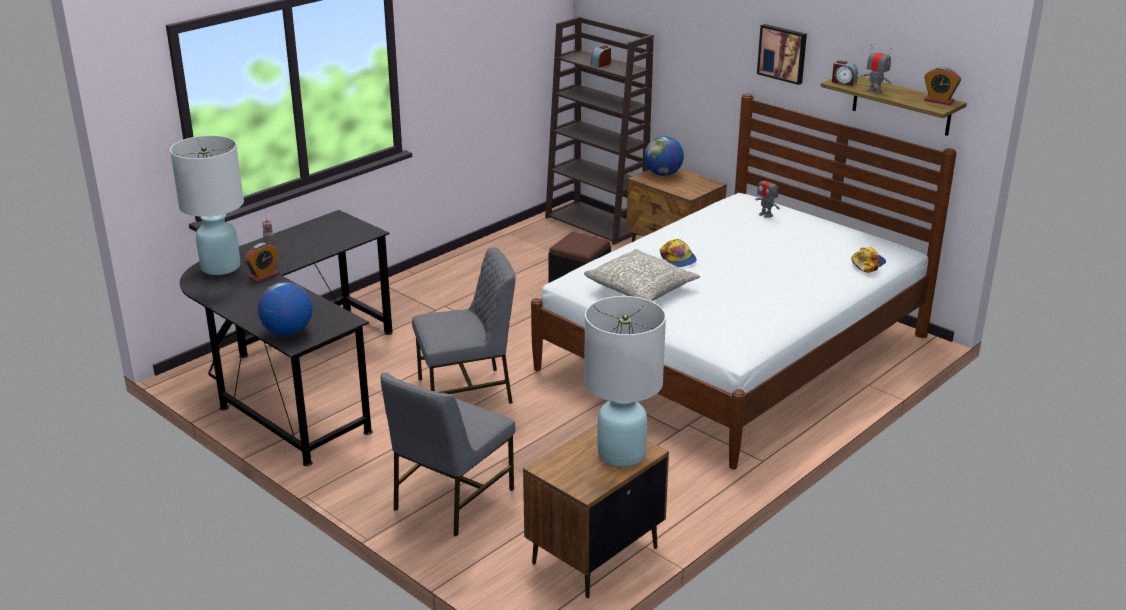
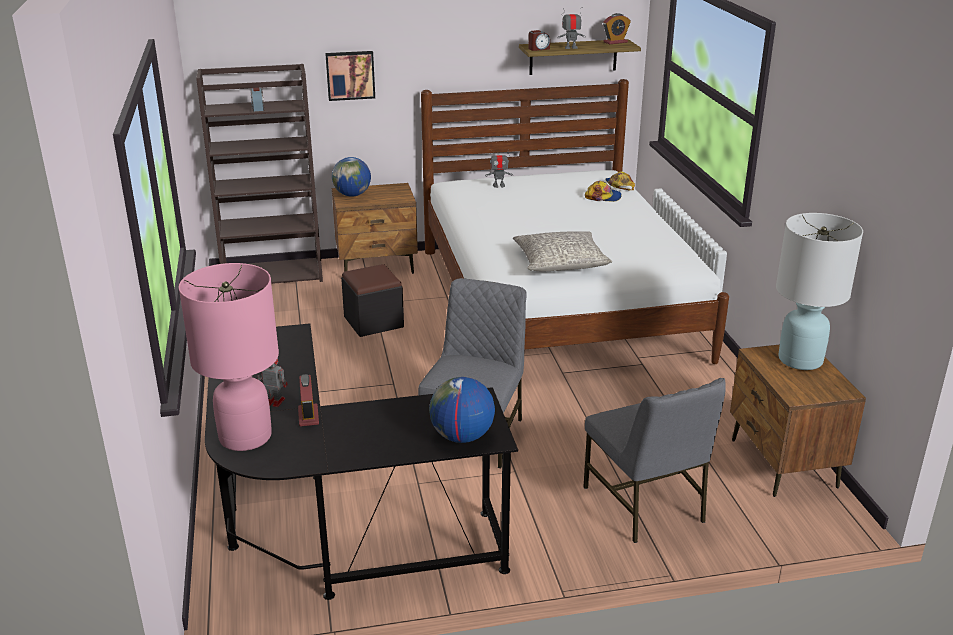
camera: 55 degrees left, 0 degrees up
white table lamp [170,135,244,275] -> pink table lamp [179,263,279,451]
cap [660,239,697,267] -> cap moved to [585,181,622,202]
picture [757,24,807,85] -> picture moved to [325,51,375,101]

